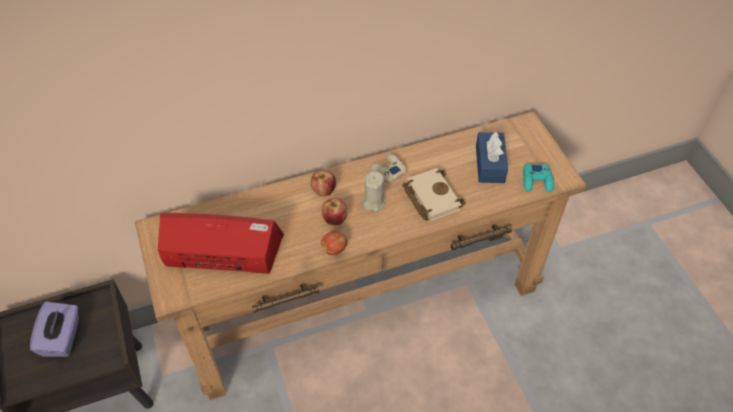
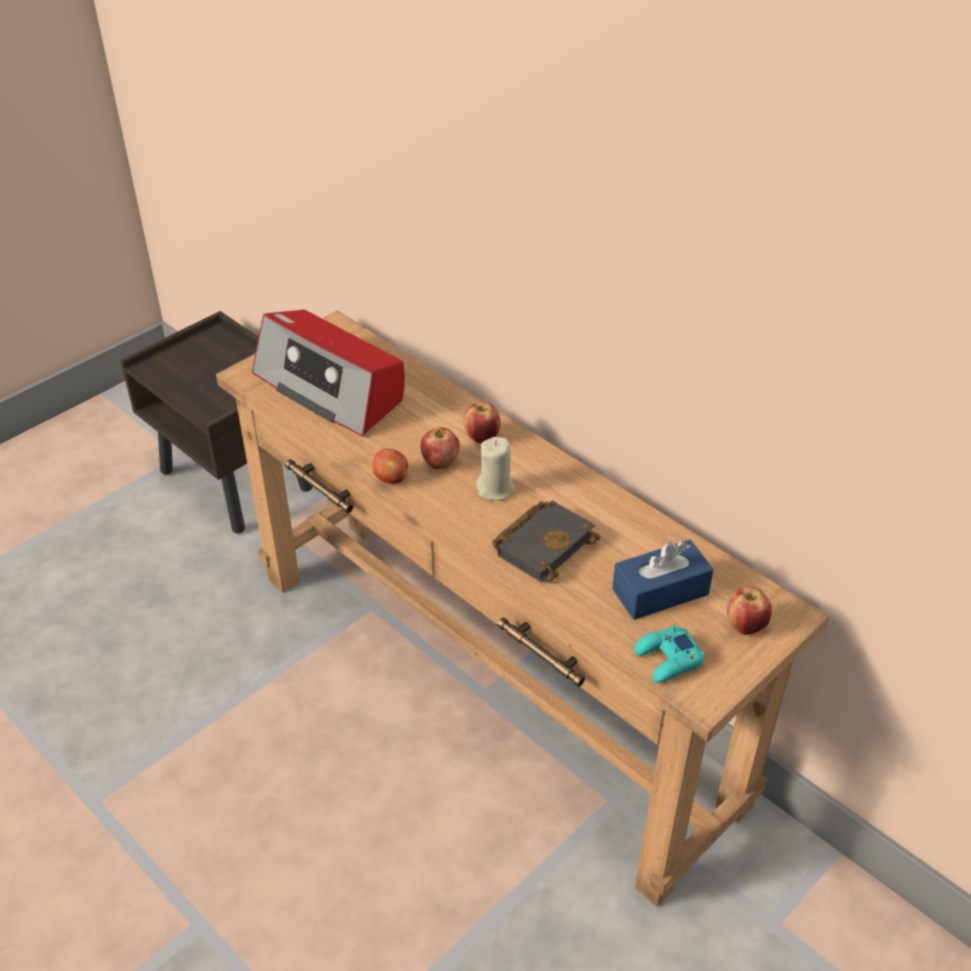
camera: 65 degrees right, 10 degrees down
purple tissue box [30,302,79,357] -> none
radio [158,213,284,274] -> radio turned 150 degrees clockwise [252,310,405,436]
beige game controller [370,154,407,183] -> none
beige book [402,168,466,221] -> black book [492,501,600,582]
none -> apple [727,586,772,635]

